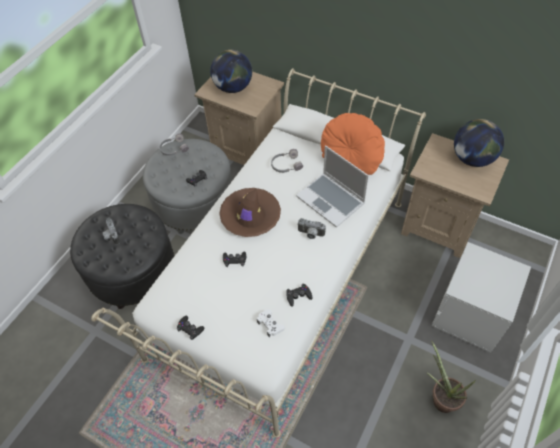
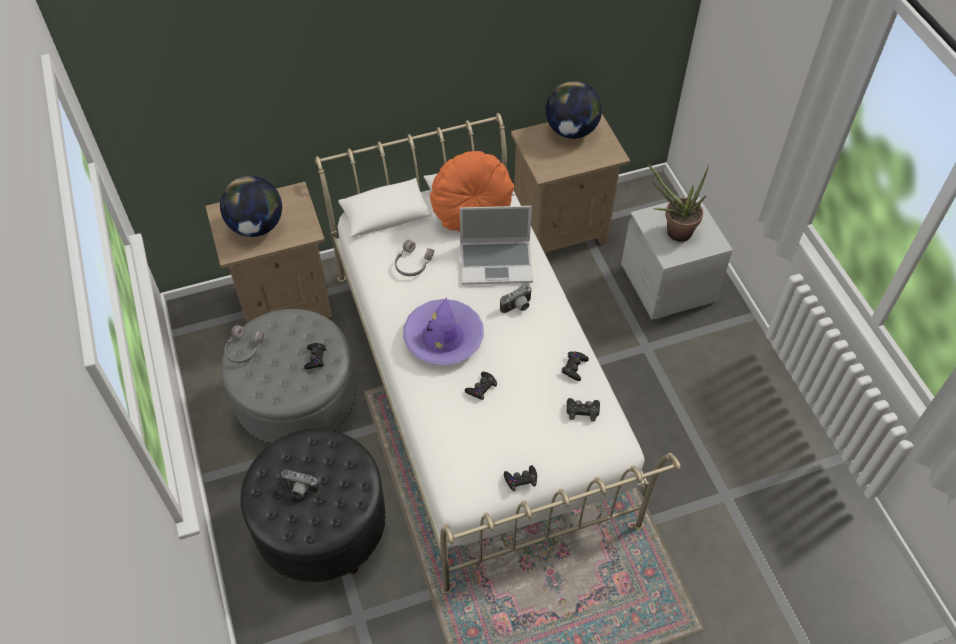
camera: 50 degrees left, 0 degrees up
brown hat [219,188,281,237] -> purple hat [403,297,484,366]
white game controller [257,309,285,337] -> black game controller [567,398,600,421]
potted plant [426,341,476,413] -> potted plant moved to [648,164,709,242]

